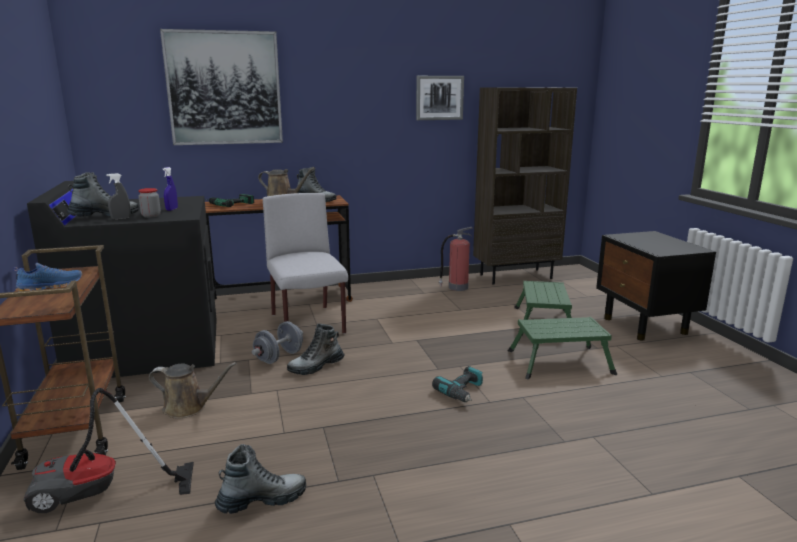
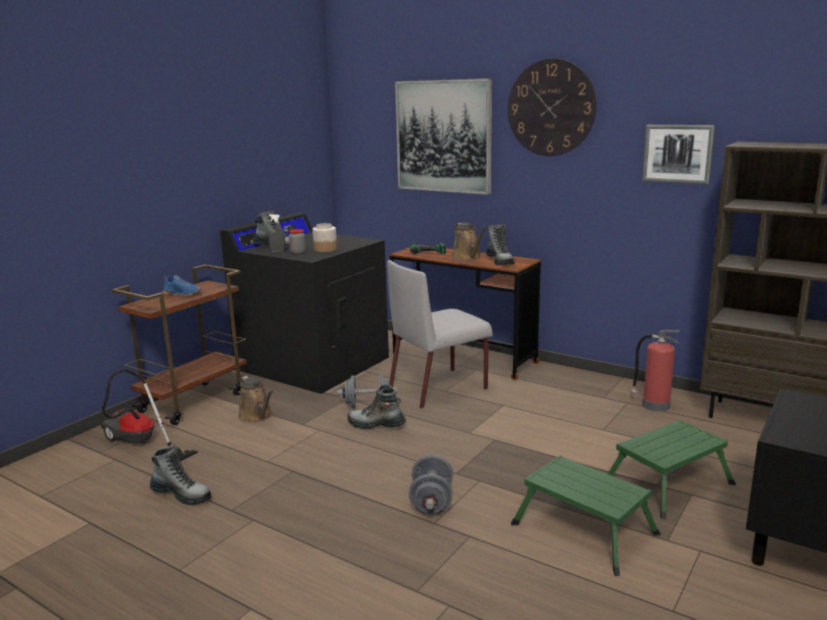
camera: 50 degrees right, 0 degrees up
blue spray bottle [163,167,178,211] -> jar [312,223,337,252]
grey chair [263,193,348,334] -> grey chair turned 150 degrees counterclockwise [387,260,493,409]
power drill [432,366,483,402] -> grey dumbbell [409,455,453,515]
none -> wall clock [508,58,597,156]

